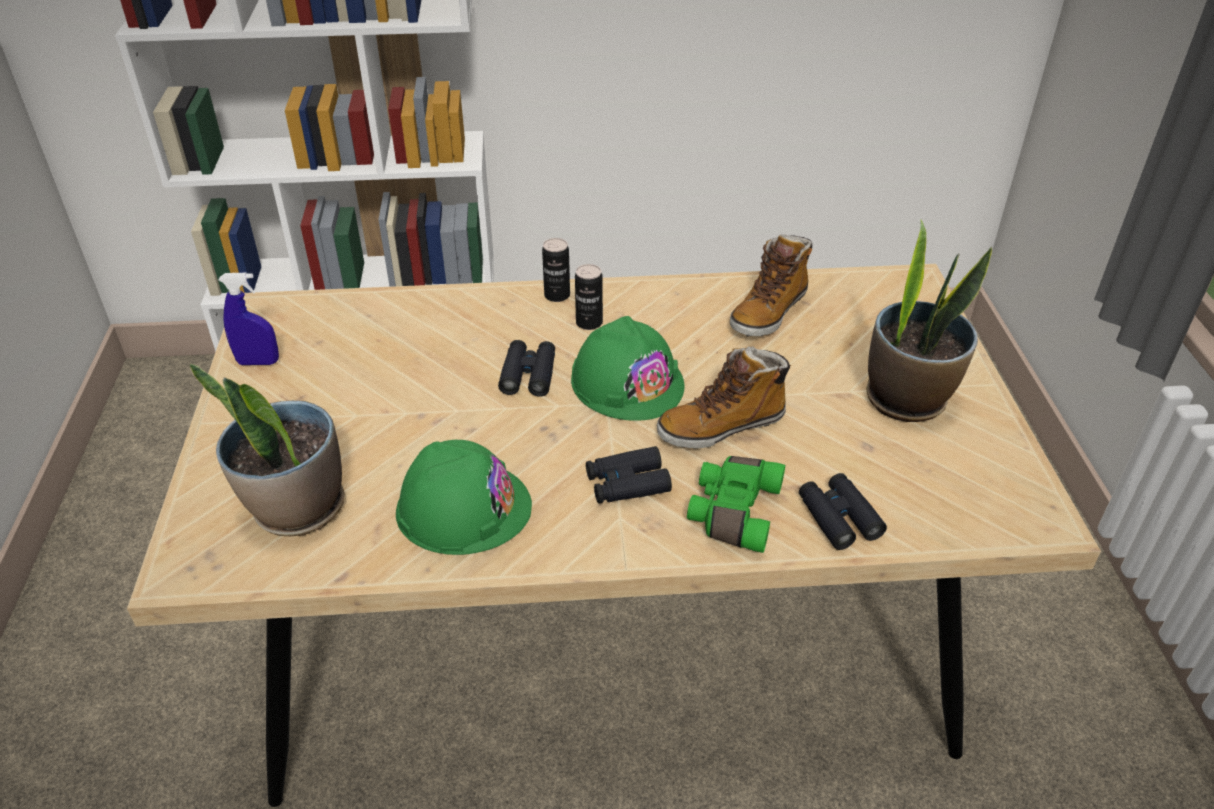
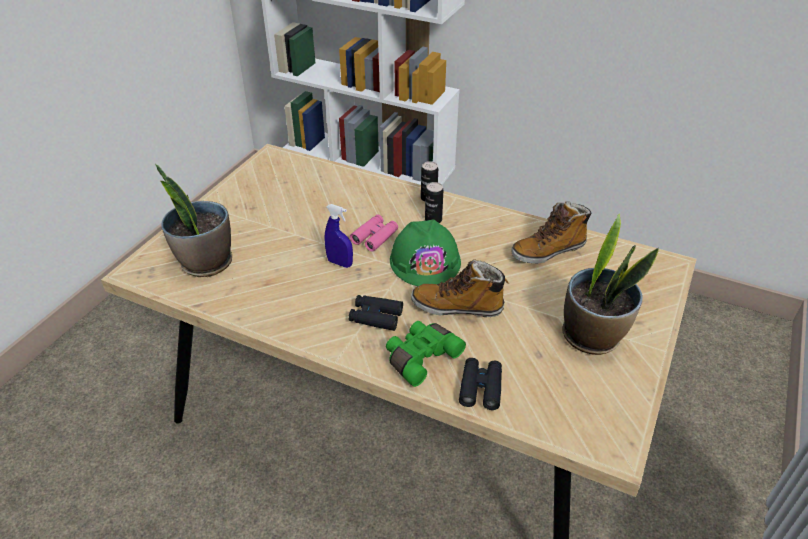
camera: 30 degrees right, 0 degrees up
blue spray bottle [219,273,279,365] -> blue spray bottle moved to [324,204,353,268]
green hard hat [396,440,532,555] -> none
black binoculars [498,340,555,397] -> pink binoculars [350,215,398,252]

